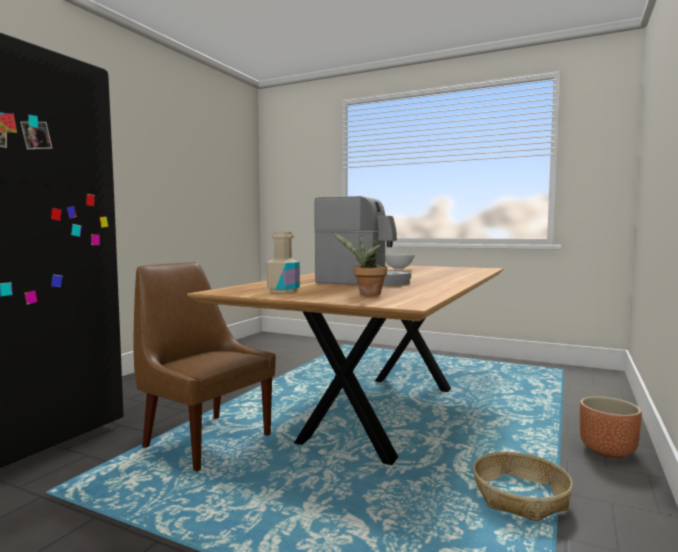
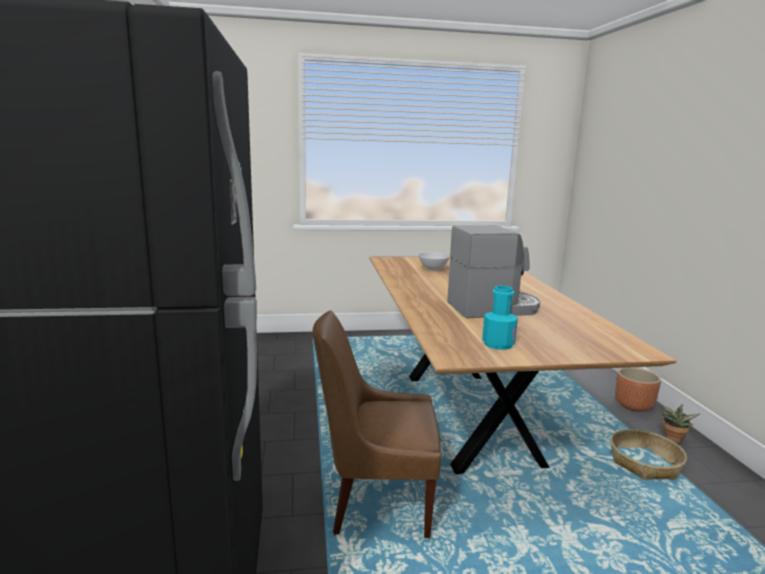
camera: 35 degrees left, 10 degrees up
beige bottle [267,232,300,293] -> turquoise bottle [482,286,518,350]
potted plant [332,232,387,296] -> potted plant moved to [662,404,700,444]

